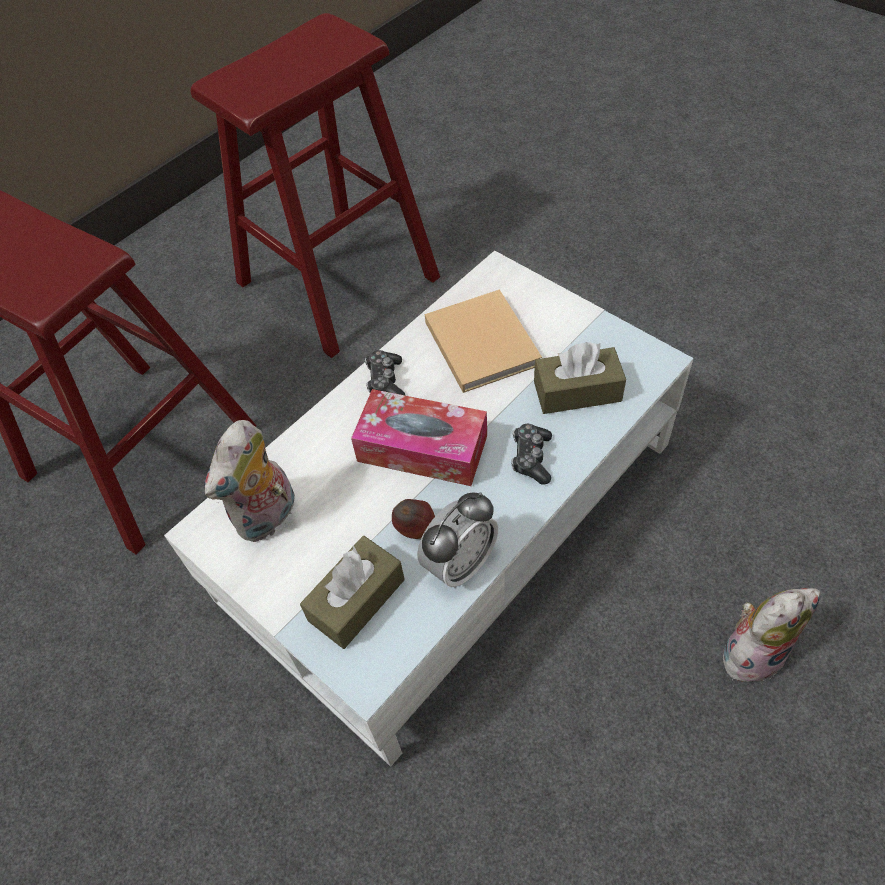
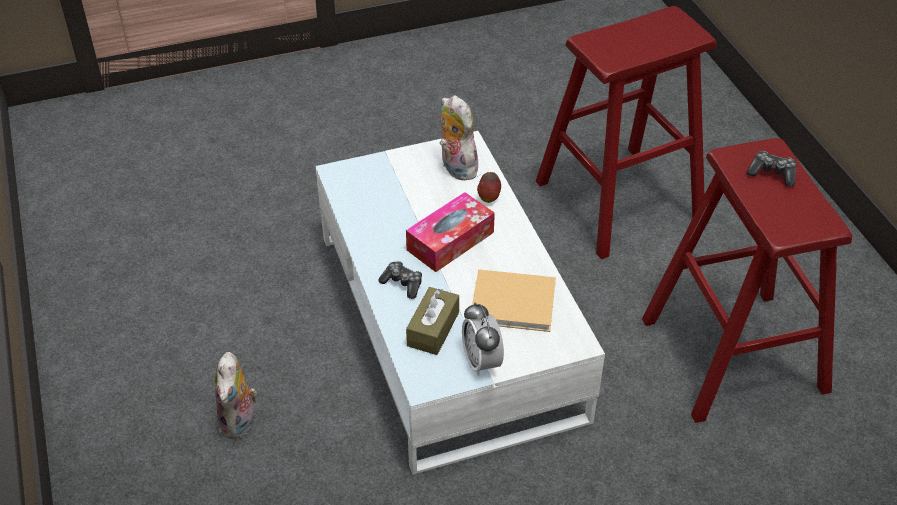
camera: 115 degrees right, 10 degrees down
brown tissue box [300,536,405,649] -> none
game controller [365,350,406,396] -> game controller moved to [747,151,797,186]
apple [392,499,435,539] -> apple moved to [477,172,501,203]
alarm clock [417,492,498,588] -> alarm clock moved to [462,302,504,376]

